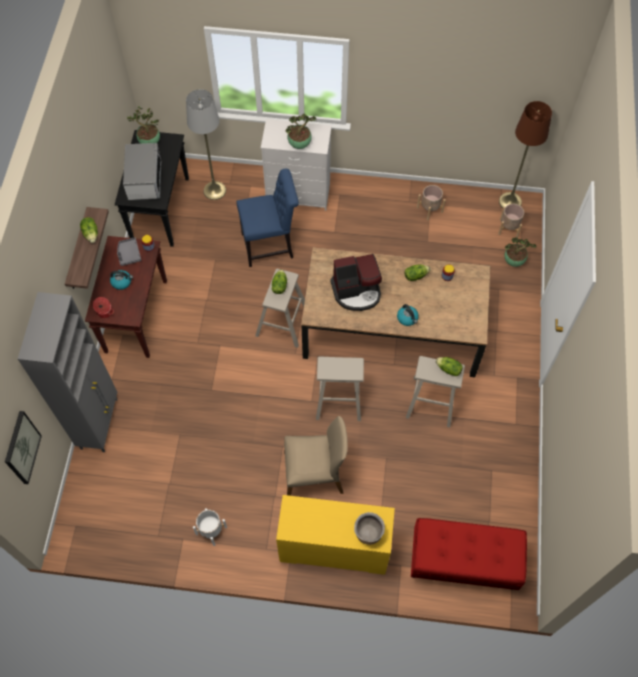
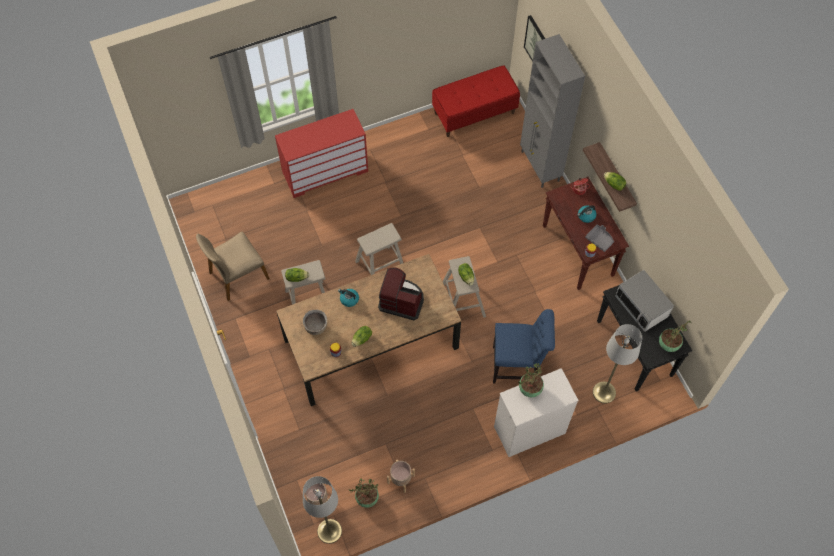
camera: 150 degrees right, 0 degrees up
white planter [193,508,227,546] -> none
blue chair [236,169,299,267] -> blue chair turned 135 degrees counterclockwise [493,309,555,383]
yellow dresser [276,495,395,575] -> red dresser [275,109,368,198]
beige chair [284,416,348,496] -> beige chair moved to [196,232,270,301]
coffee machine [330,254,382,311] -> coffee machine turned 60 degrees clockwise [378,268,424,320]
brown cooking pot [354,512,385,545] -> brown cooking pot moved to [303,309,327,335]
red bench [411,518,527,590] -> red bench moved to [432,65,520,137]
brown floor lamp [499,101,552,208] -> grey floor lamp [303,476,342,544]
potted plant [504,237,537,267] -> potted plant moved to [349,479,379,508]

